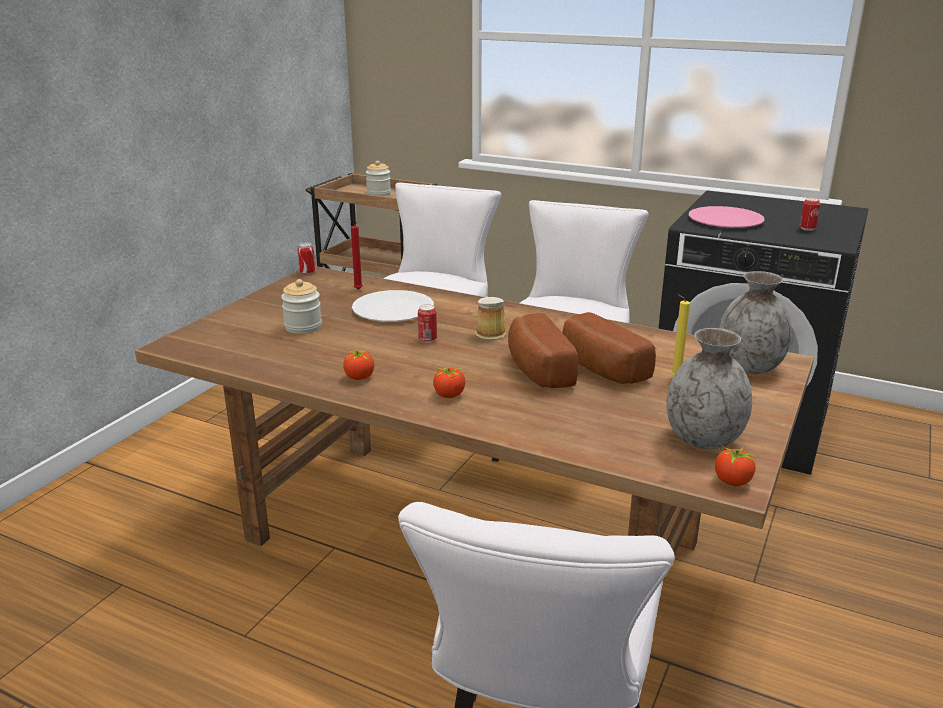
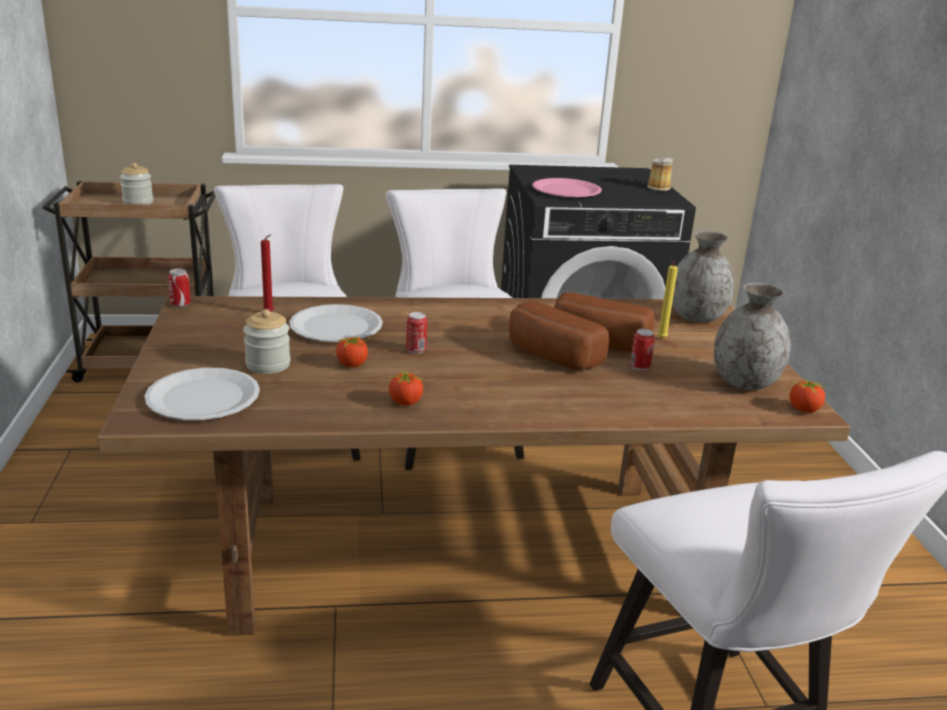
camera: 35 degrees left, 0 degrees up
tomato [433,367,465,398] -> tomato moved to [336,335,370,367]
mug [475,297,506,340] -> mug moved to [647,158,673,191]
can [799,198,821,231] -> can moved to [630,329,655,371]
none -> white plate [144,368,260,420]

